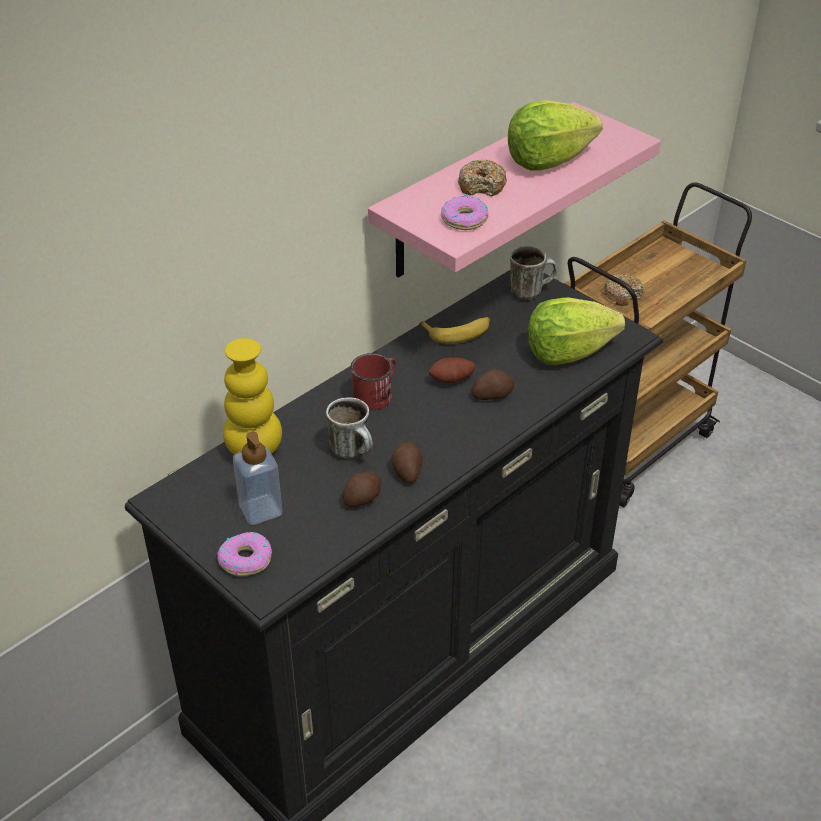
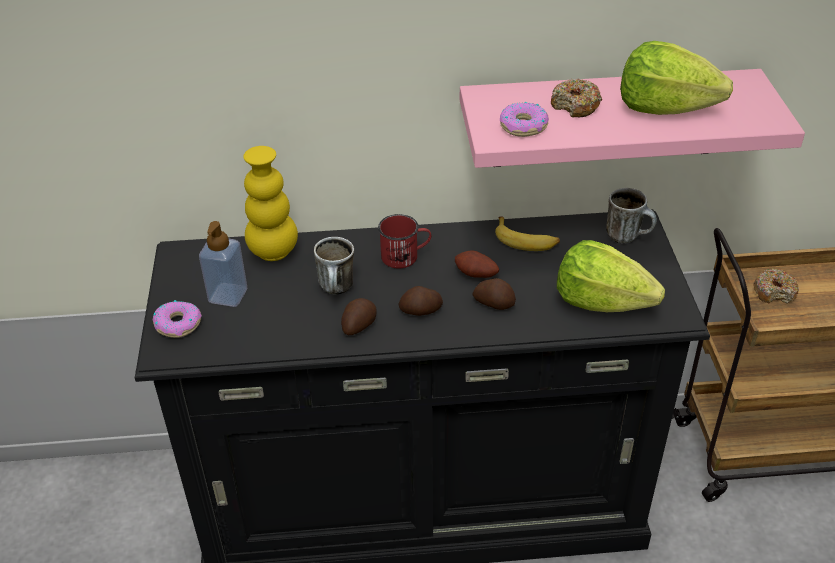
camera: 40 degrees right, 0 degrees up
potato [343,471,382,507] -> potato moved to [398,286,443,316]

